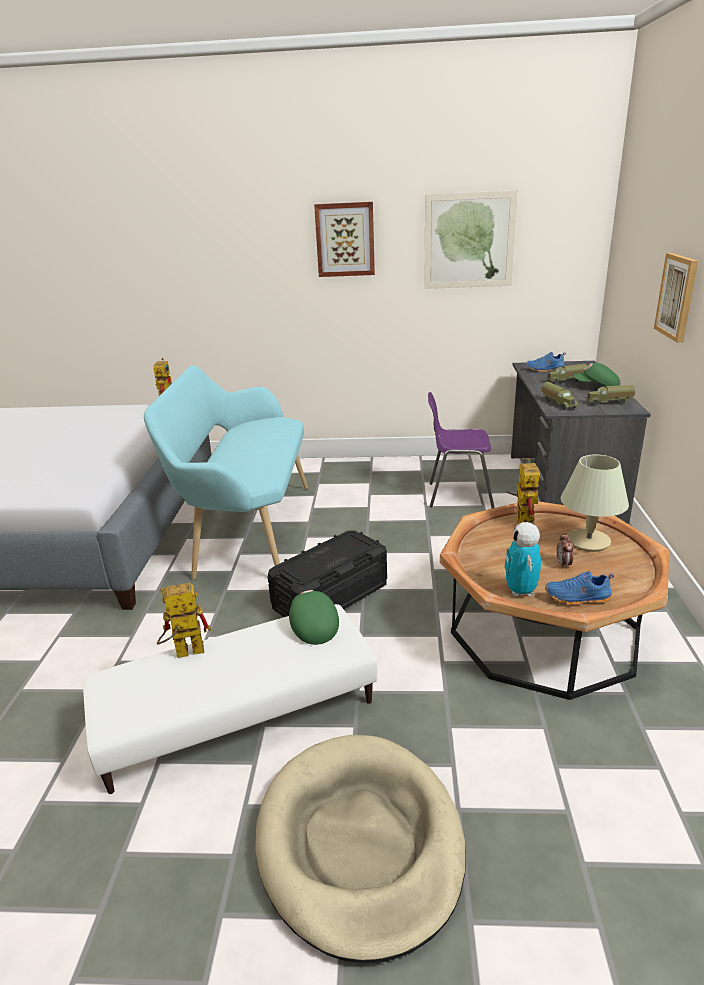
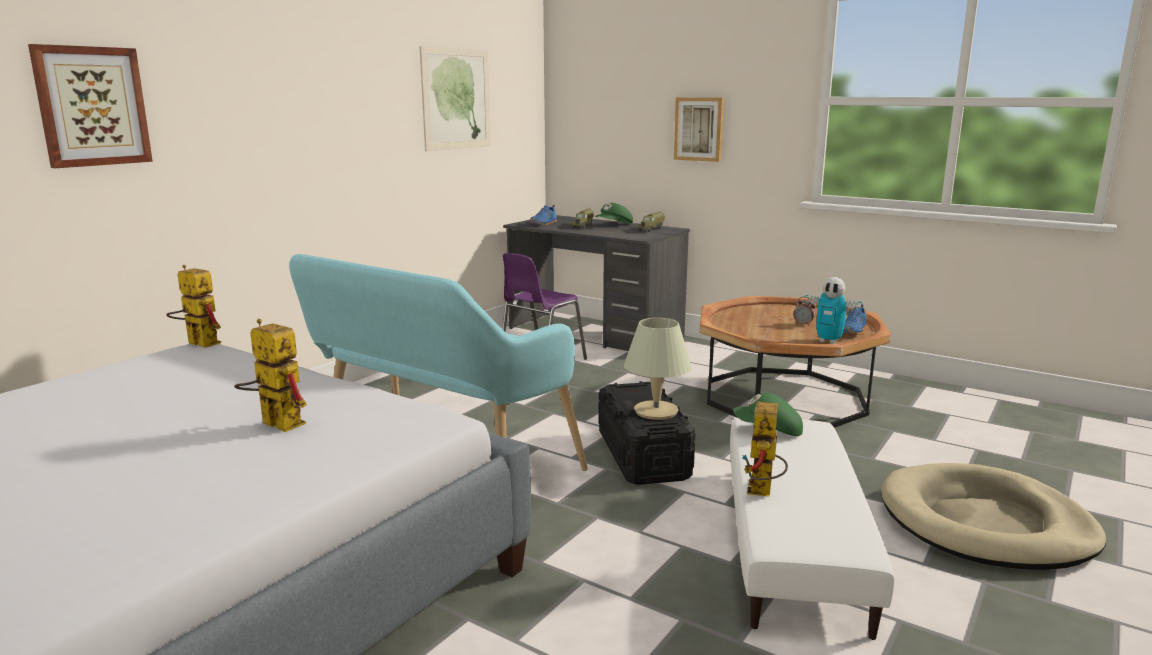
camera: 60 degrees left, 10 degrees down
picture [314,202,375,277] -> picture moved to [28,44,153,168]
toy robot [506,458,539,525] -> toy robot moved to [234,319,307,432]
toy truck [541,382,578,410] -> none
beige table lamp [561,455,629,552] -> beige table lamp moved to [624,318,692,420]

